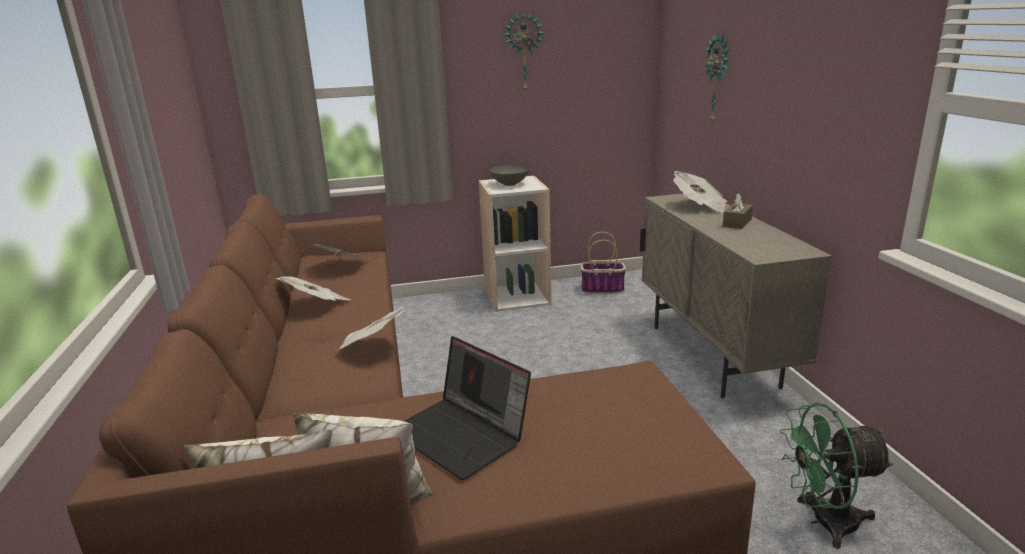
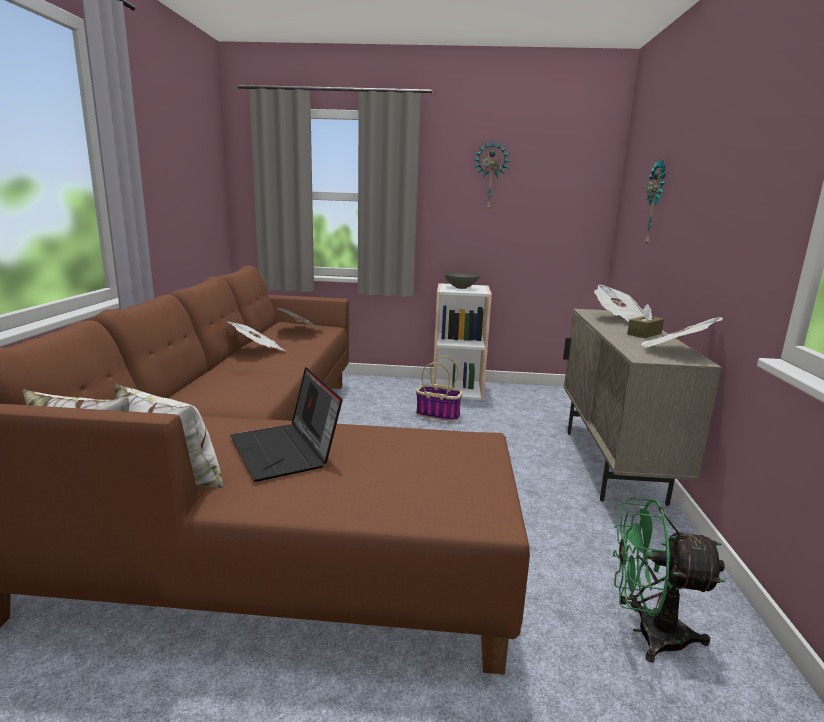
camera: 15 degrees right, 5 degrees down
newspaper [336,305,405,351] -> newspaper moved to [641,317,722,348]
basket [581,232,626,294] -> basket moved to [416,356,463,422]

